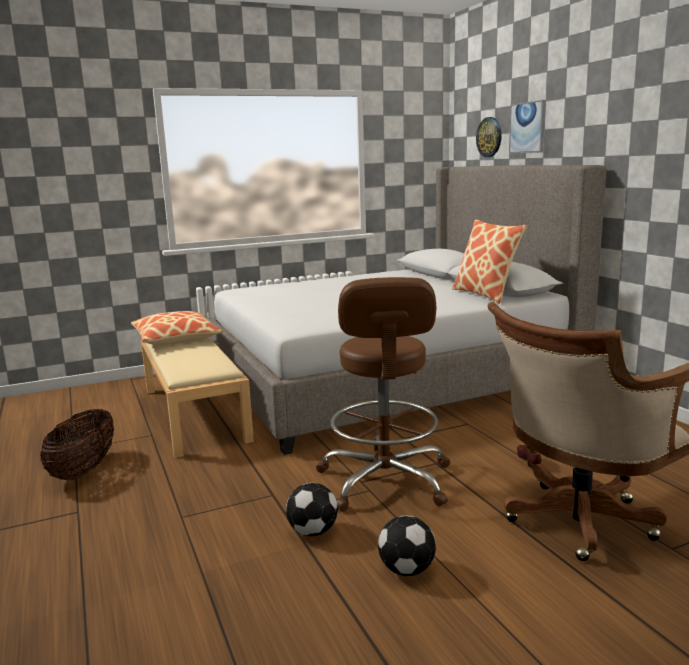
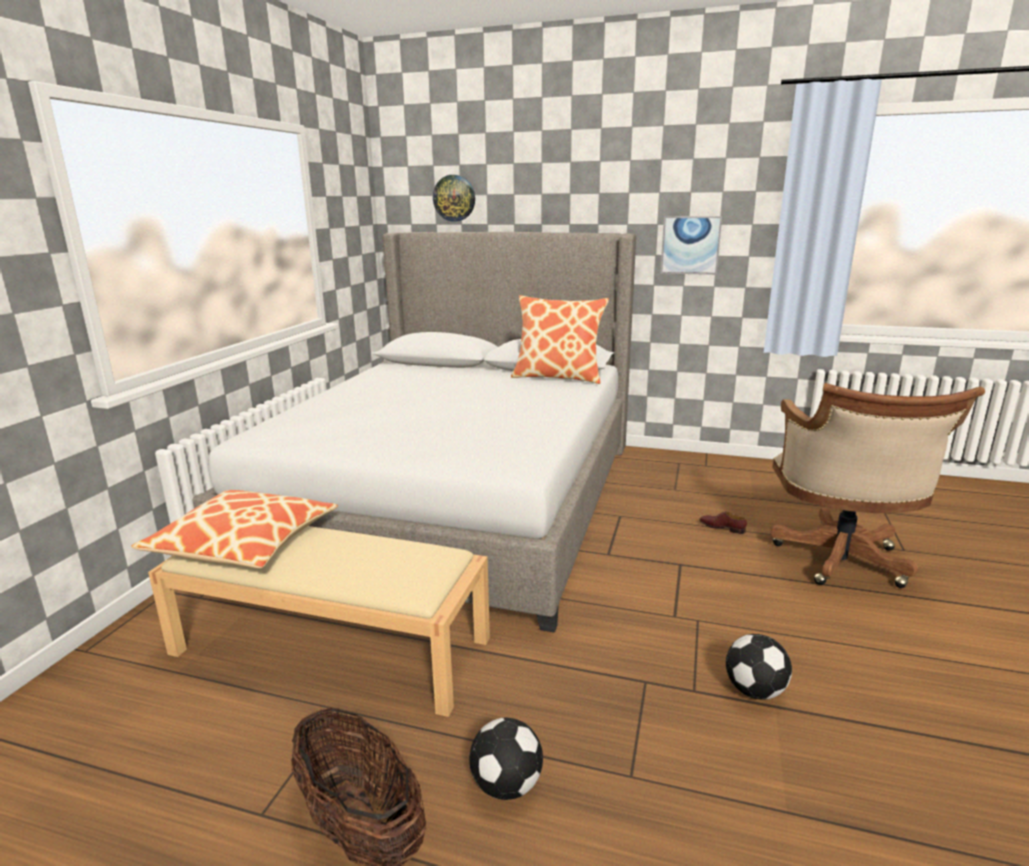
camera: 50 degrees left, 5 degrees up
brown stool [316,277,450,512] -> none
football [378,516,436,576] -> football moved to [469,717,543,800]
picture [509,100,546,154] -> picture moved to [660,216,722,275]

